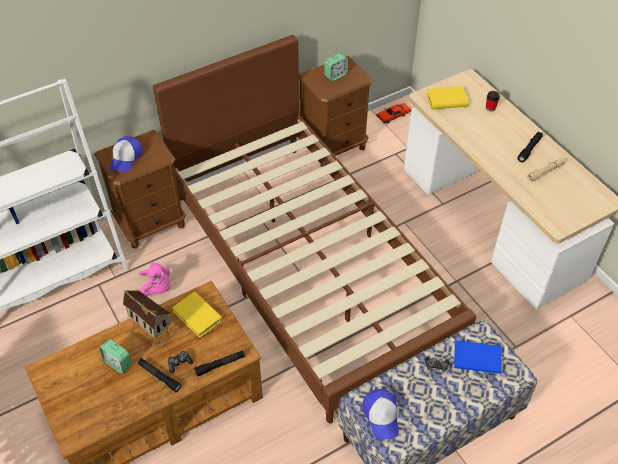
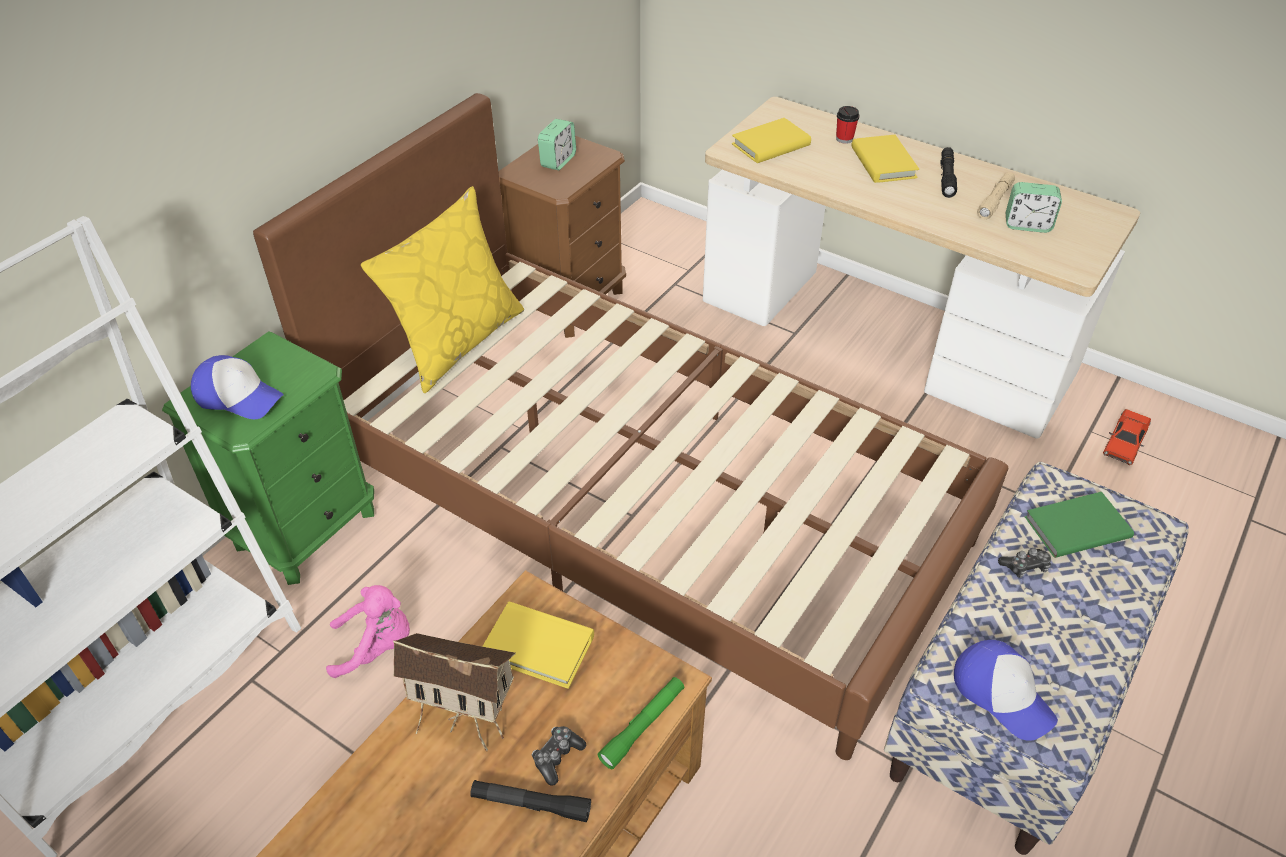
camera: 25 degrees left, 5 degrees down
brown nightstand [94,130,186,249] -> green nightstand [162,331,374,585]
alarm clock [99,339,132,374] -> alarm clock moved to [1006,182,1062,233]
cap [110,136,143,173] -> cap turned 60 degrees counterclockwise [191,355,284,419]
black flashlight [194,350,245,377] -> green flashlight [597,677,684,770]
red toy car [376,103,411,124] -> red toy car moved to [1103,409,1151,465]
blue book [454,341,501,374] -> green book [1025,492,1134,558]
none -> yellow pillow [361,186,524,393]
none -> yellow book [852,135,919,183]

